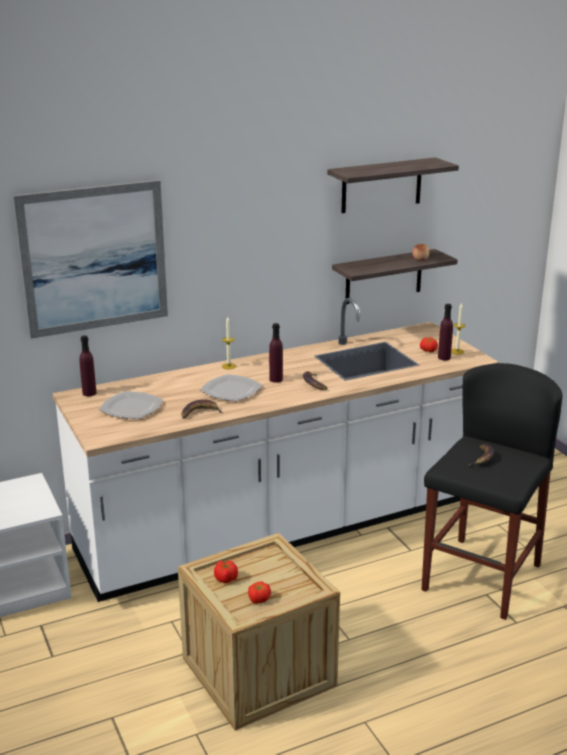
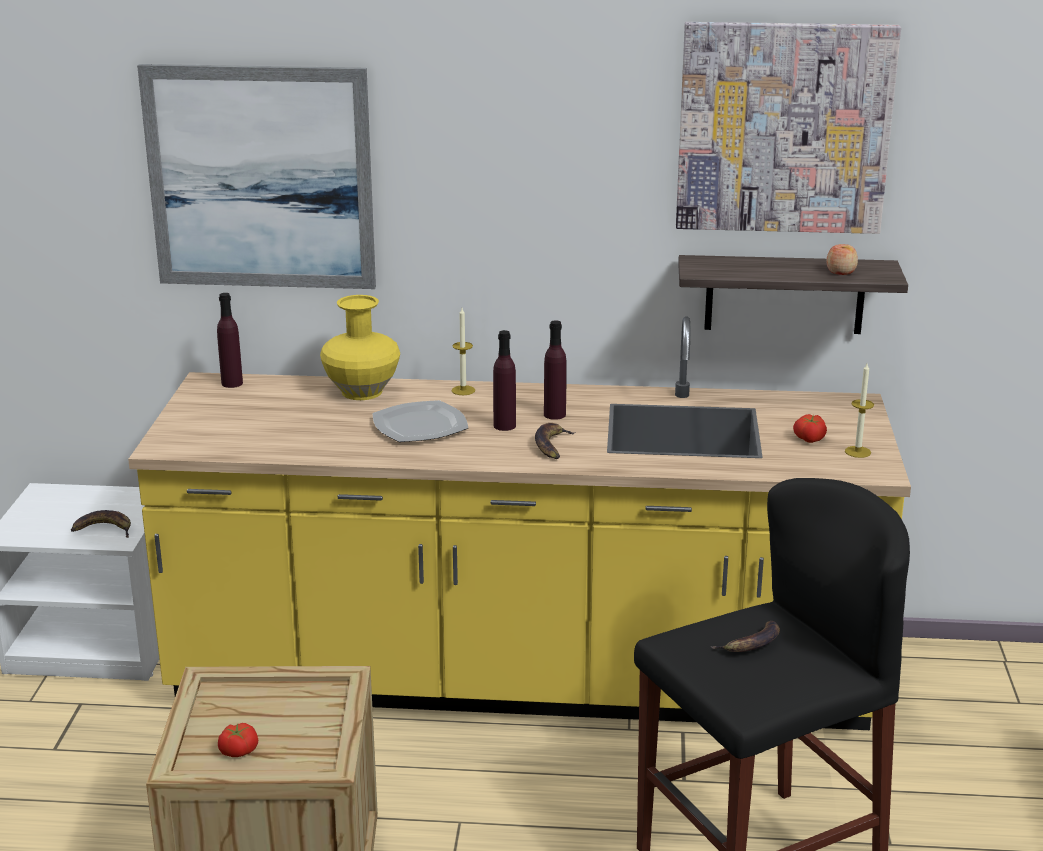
camera: 30 degrees right, 0 degrees up
white counter [53,298,499,602] -> yellow counter [128,316,911,730]
plate [99,391,163,419] -> none
banana [181,399,222,419] -> banana moved to [71,510,131,538]
tomato [214,561,238,583] -> none
shelf [327,157,459,213] -> picture [676,22,901,234]
purple bottle [438,304,453,360] -> purple bottle moved to [544,320,567,420]
none -> yellow vase [320,295,400,400]

